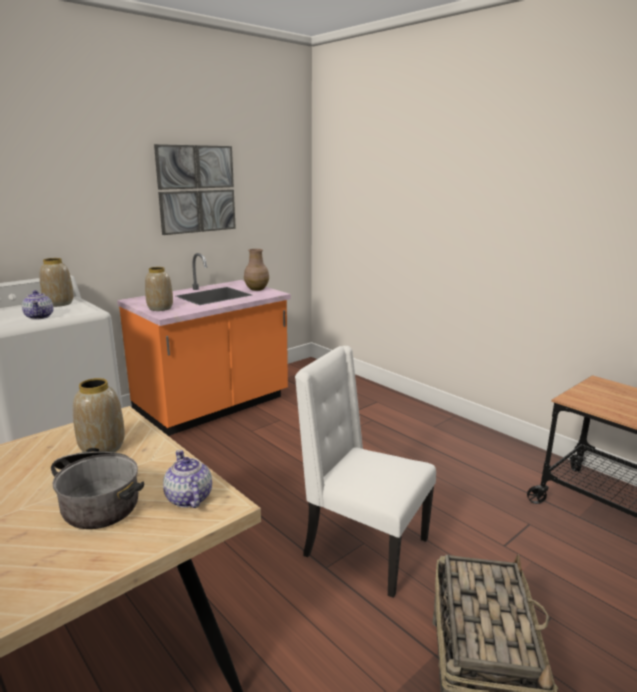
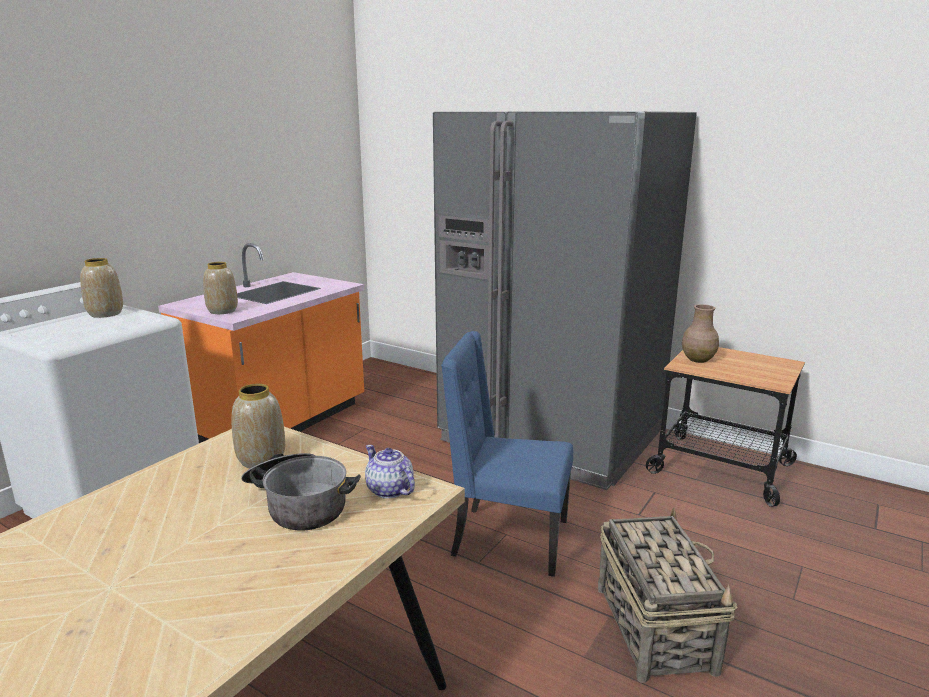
camera: 15 degrees left, 0 degrees up
teapot [22,290,54,320] -> none
picture [154,144,236,235] -> none
brown vase [244,249,269,291] -> brown vase moved to [682,304,719,363]
white chair [295,346,436,598] -> blue chair [441,331,573,577]
none -> grey fridge [433,111,697,490]

